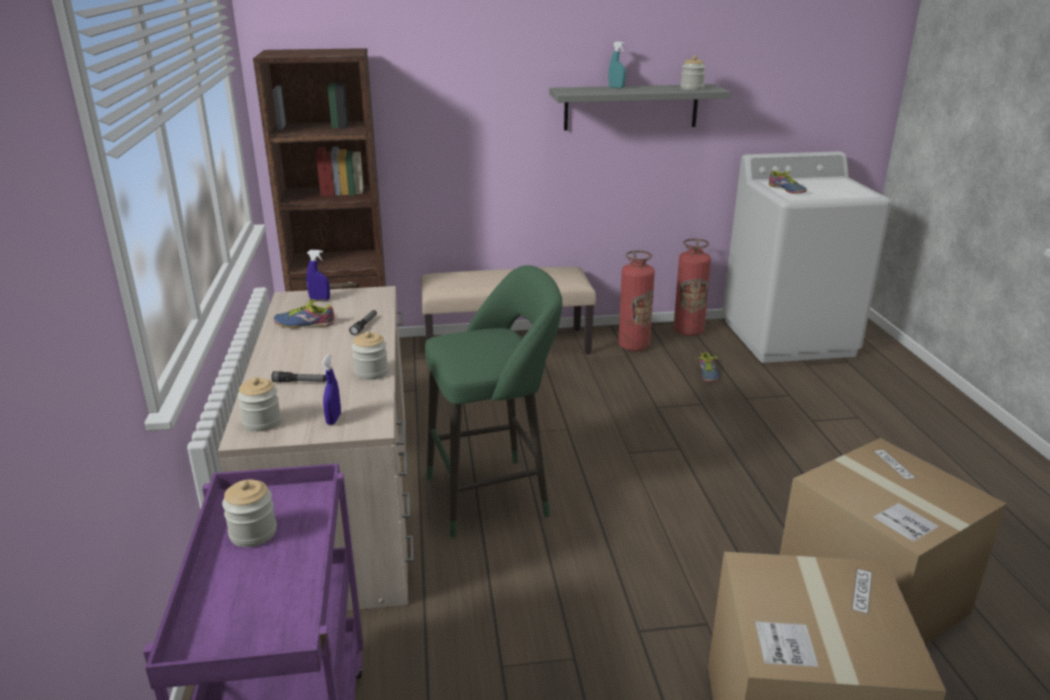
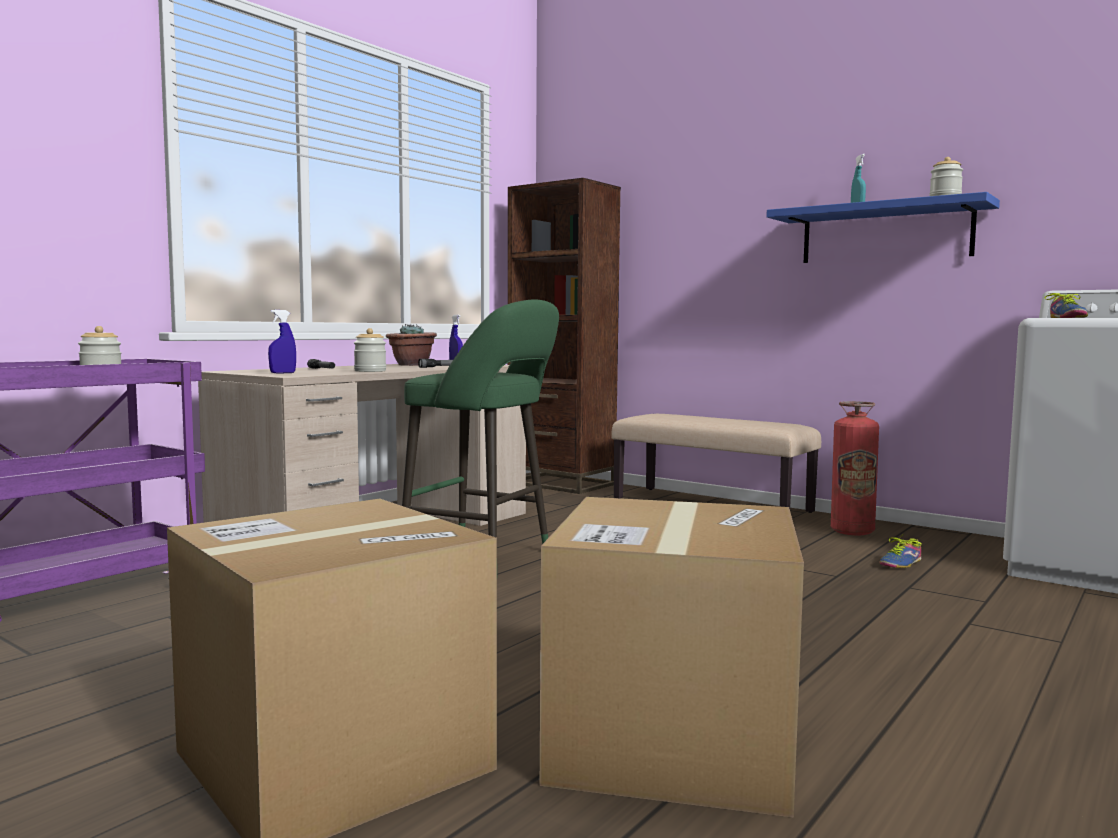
camera: 45 degrees right, 20 degrees down
jar [237,377,281,432] -> none
shoe [273,299,334,328] -> potted plant [386,324,437,366]
grey shelf [549,84,731,131] -> blue shelf [766,192,1000,263]
fire extinguisher [674,238,711,336] -> none

